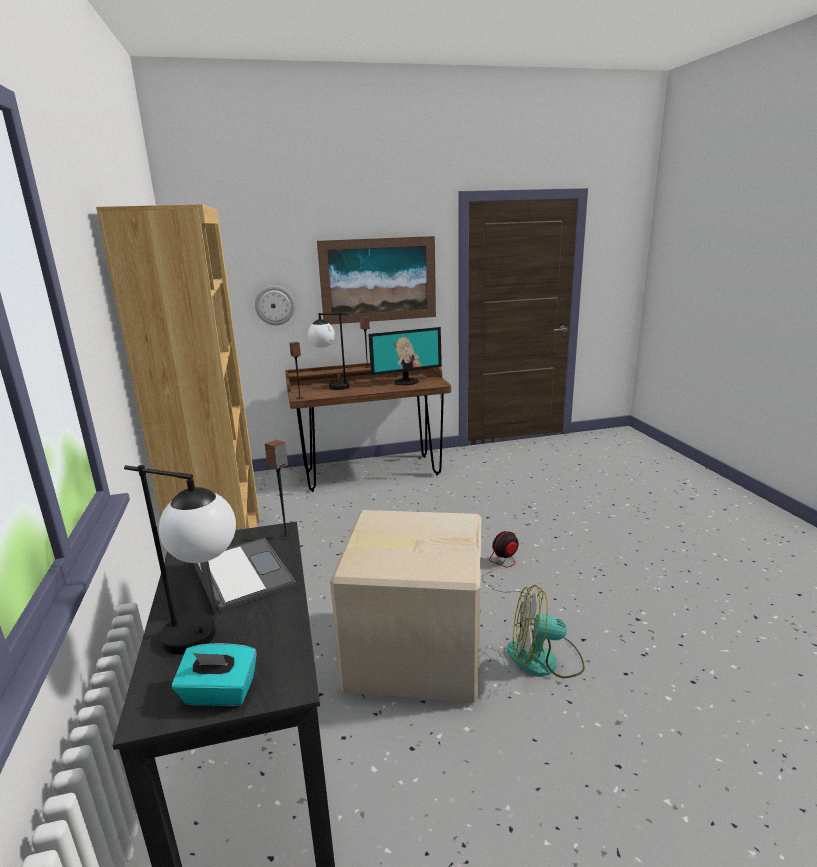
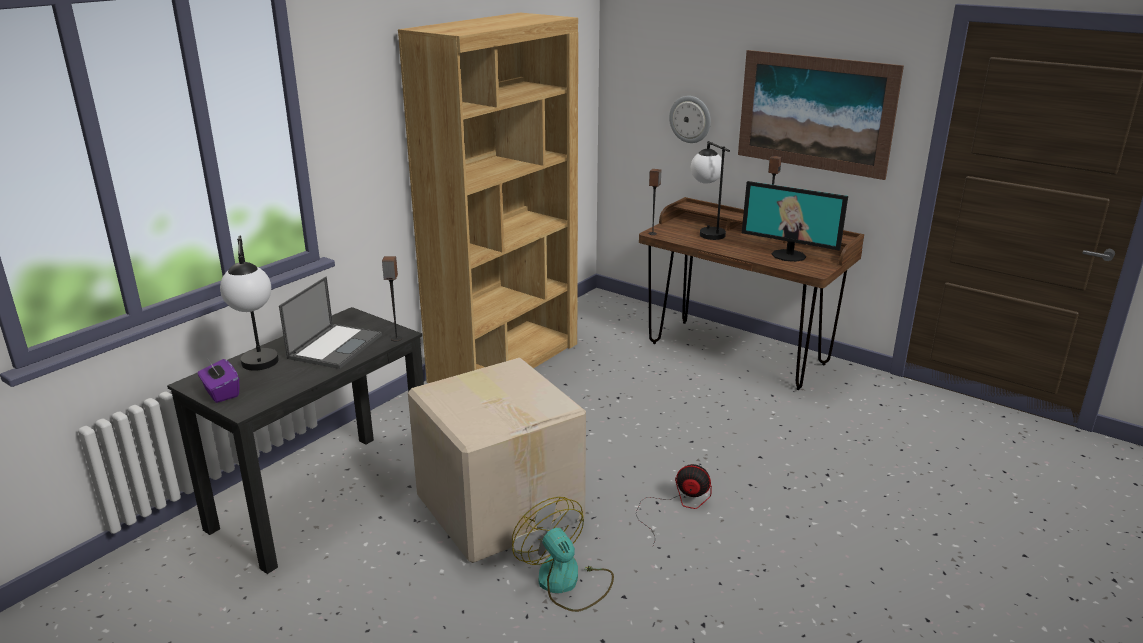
camera: 50 degrees right, 5 degrees up
turquoise tissue box [172,643,257,706] -> purple tissue box [198,359,240,403]

